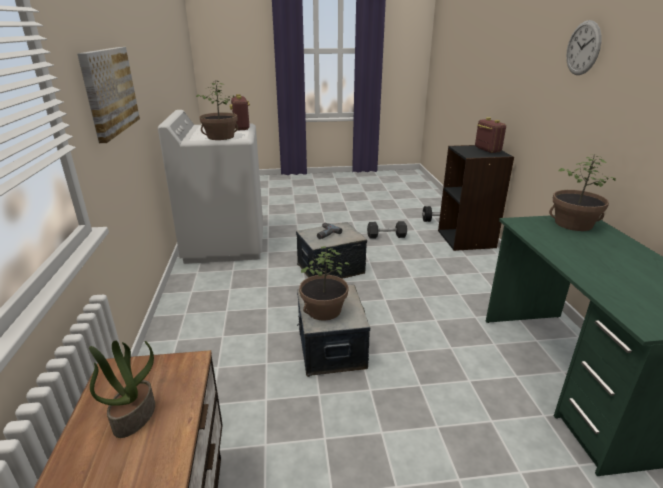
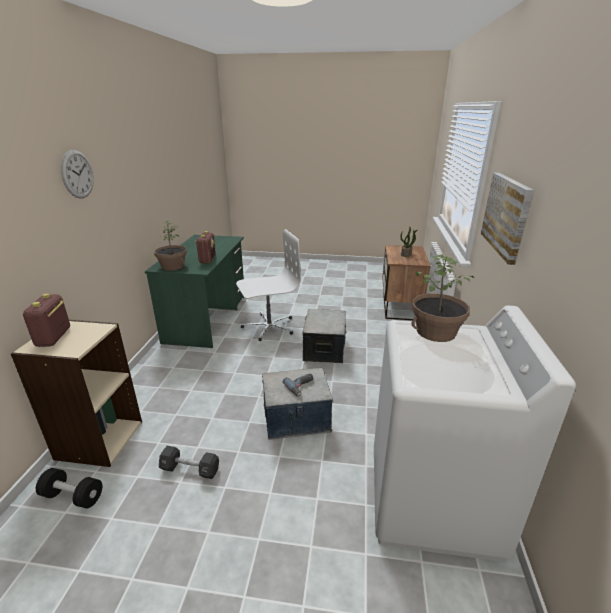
camera: 165 degrees left, 0 degrees up
radio [230,94,250,130] -> radio moved to [195,231,216,263]
potted plant [299,247,350,321] -> none
black bookcase [438,145,514,251] -> beige bookcase [11,320,142,467]
none -> white office chair [236,229,301,341]

